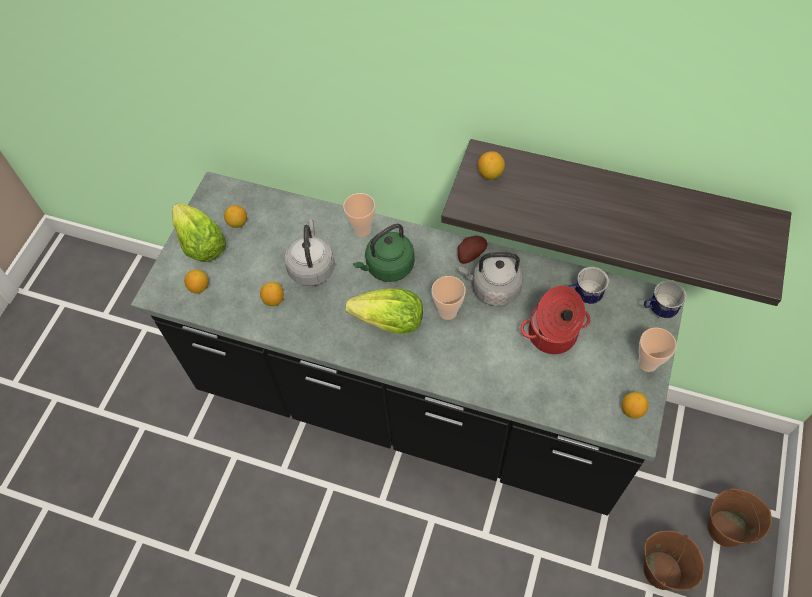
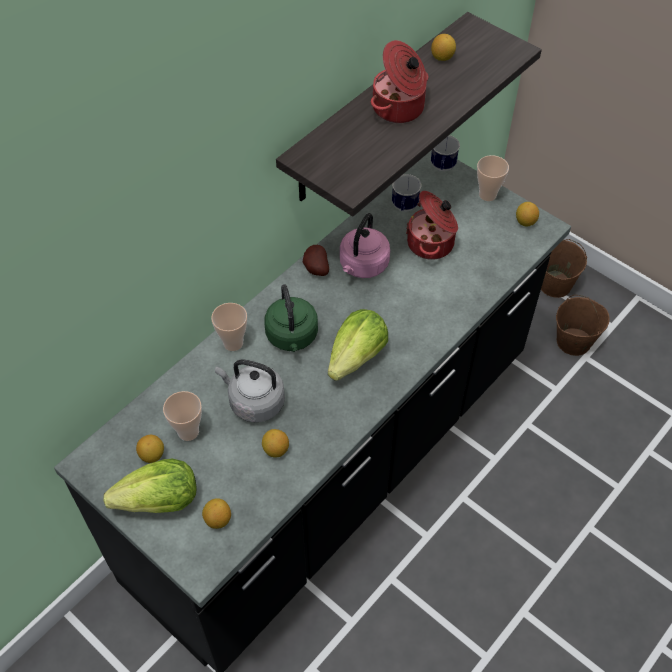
camera: 70 degrees left, 5 degrees down
cup [431,276,466,320] -> cup moved to [163,391,202,441]
grey kettle [459,252,524,306] -> pink kettle [340,213,390,278]
lemon [478,151,505,180] -> lemon moved to [431,34,456,61]
none -> cooking pot [371,40,428,123]

